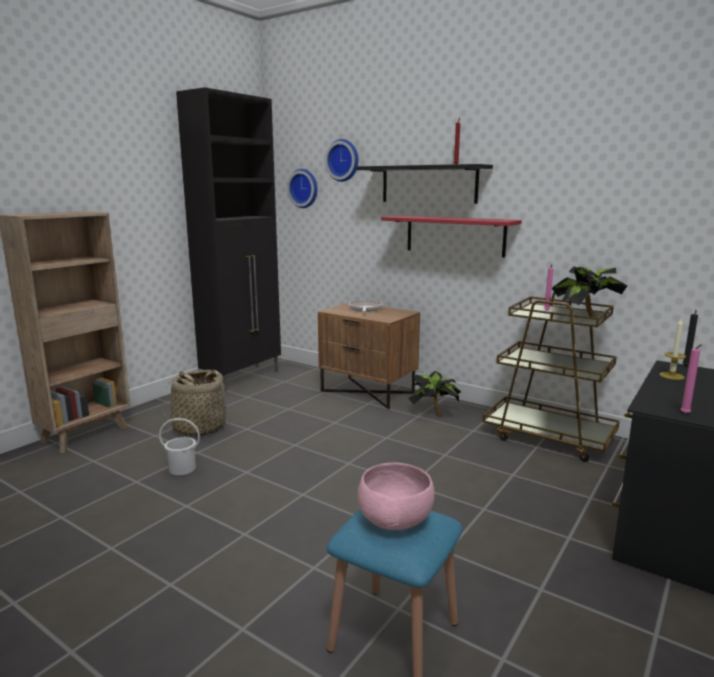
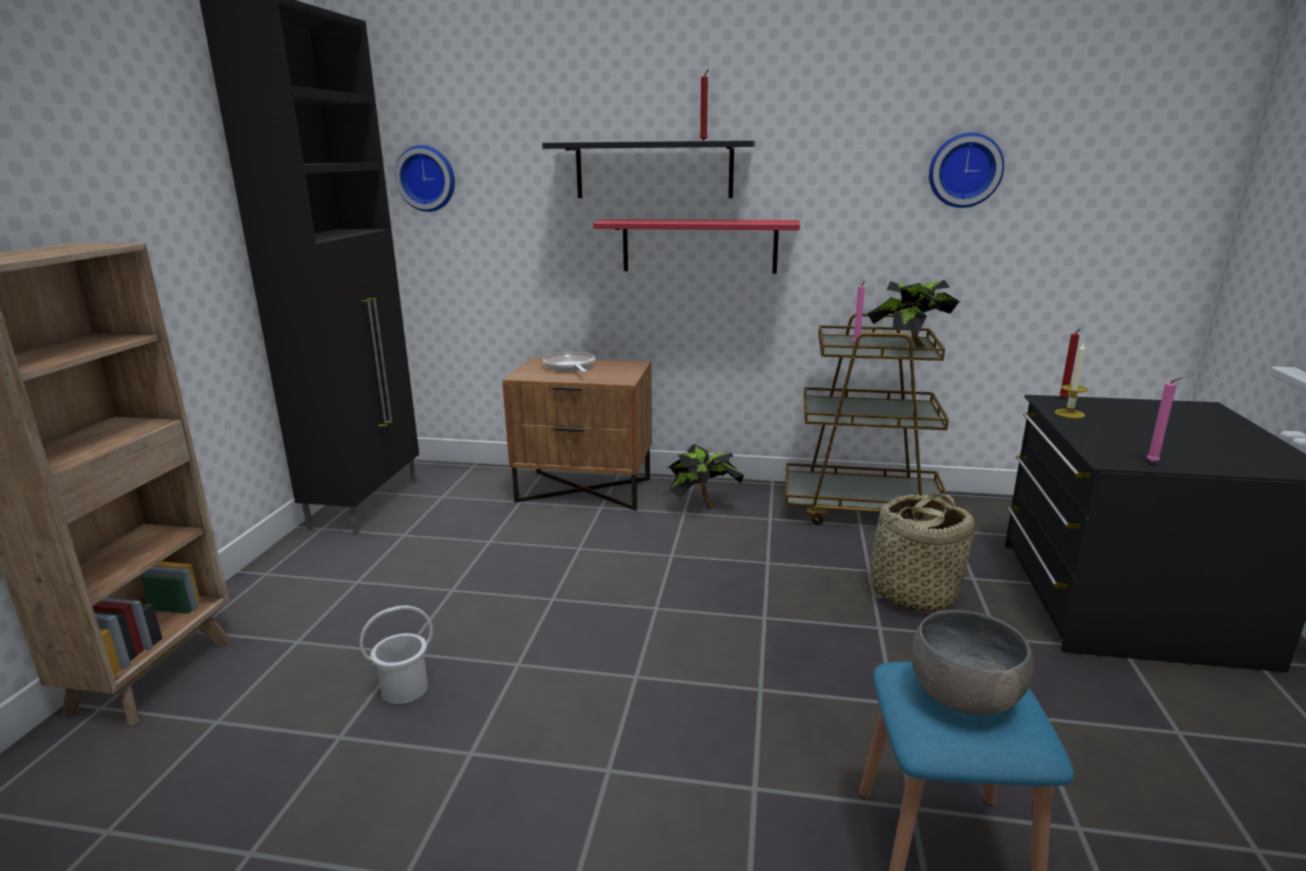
camera: 25 degrees left, 5 degrees up
basket [162,370,232,436] -> basket moved to [859,494,974,613]
wall clock [325,139,358,182] -> wall clock moved to [929,133,1004,208]
pink bowl [358,463,435,530] -> grey bowl [911,610,1034,715]
black candle [682,310,698,366] -> red candle [1059,329,1080,398]

